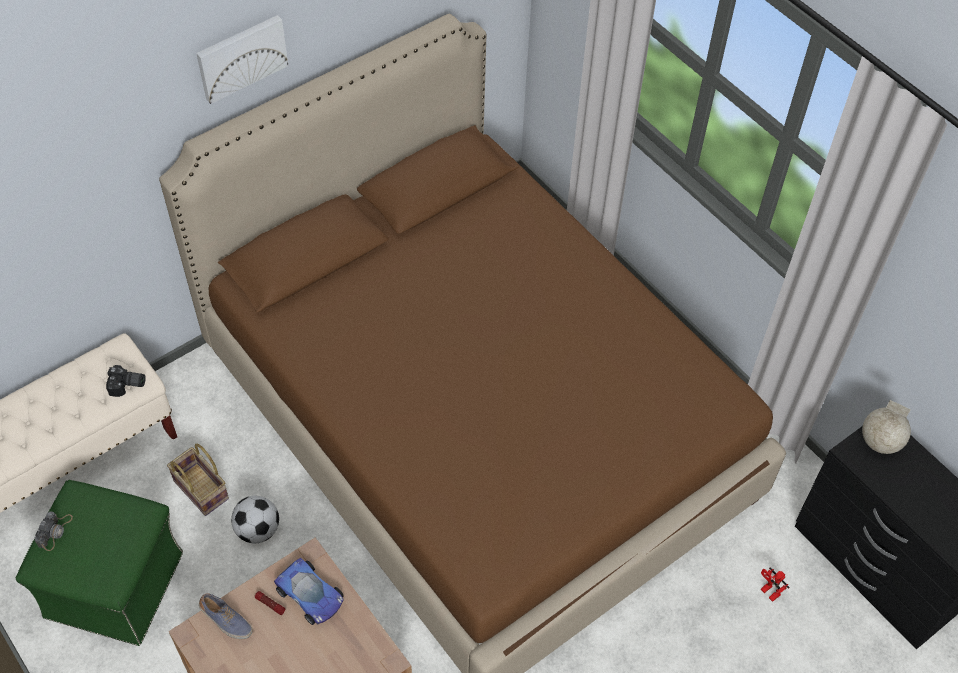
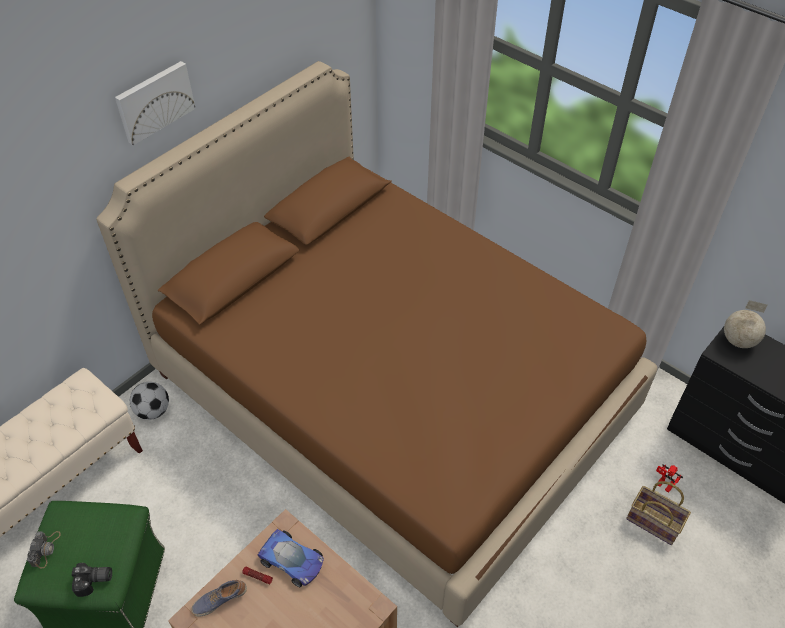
camera: 10 degrees left, 5 degrees down
camera [106,365,146,397] -> camera moved to [72,563,112,597]
basket [167,444,229,516] -> basket moved to [626,481,691,545]
shoe [199,593,253,639] -> shoe turned 135 degrees clockwise [191,580,247,617]
football [231,496,279,543] -> football moved to [130,382,169,420]

